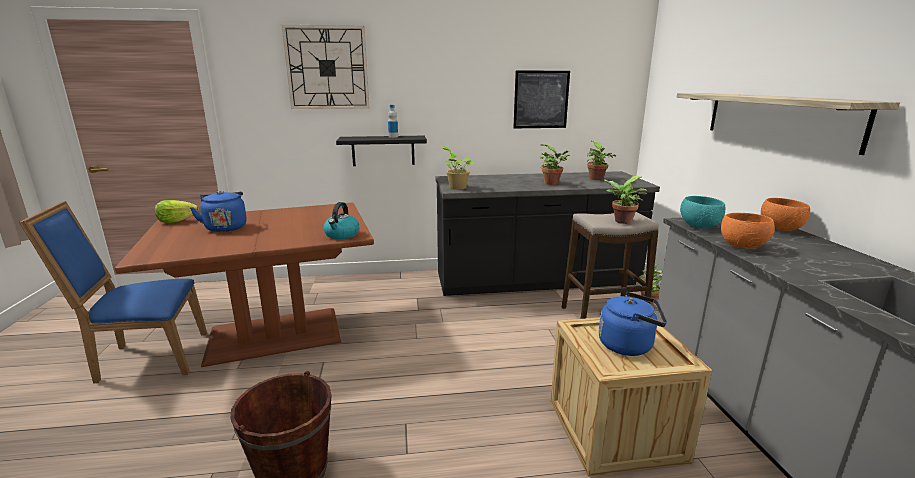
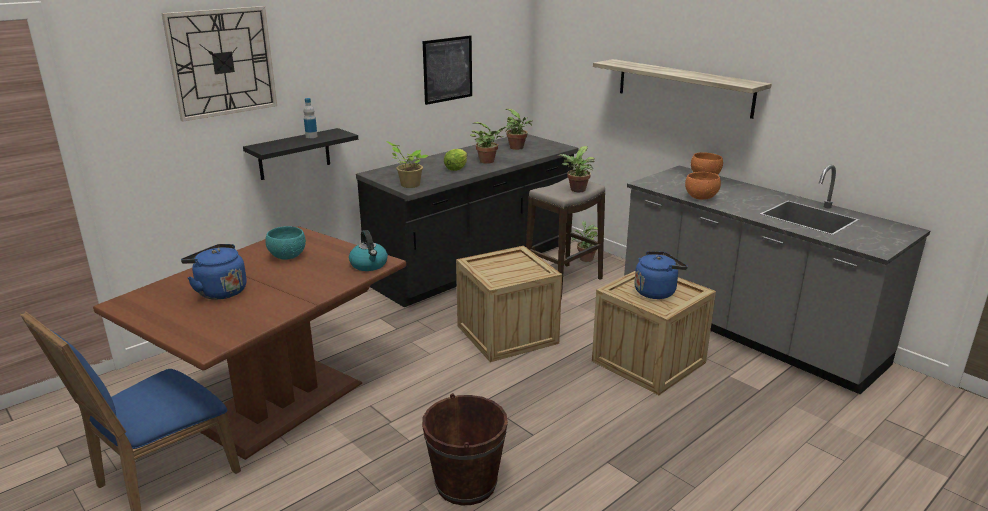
camera: 35 degrees left, 5 degrees up
lettuce [155,200,198,223] -> lettuce moved to [444,149,467,171]
turquoise bowl [680,196,725,229] -> turquoise bowl moved to [266,226,306,260]
none -> crate [456,246,562,362]

